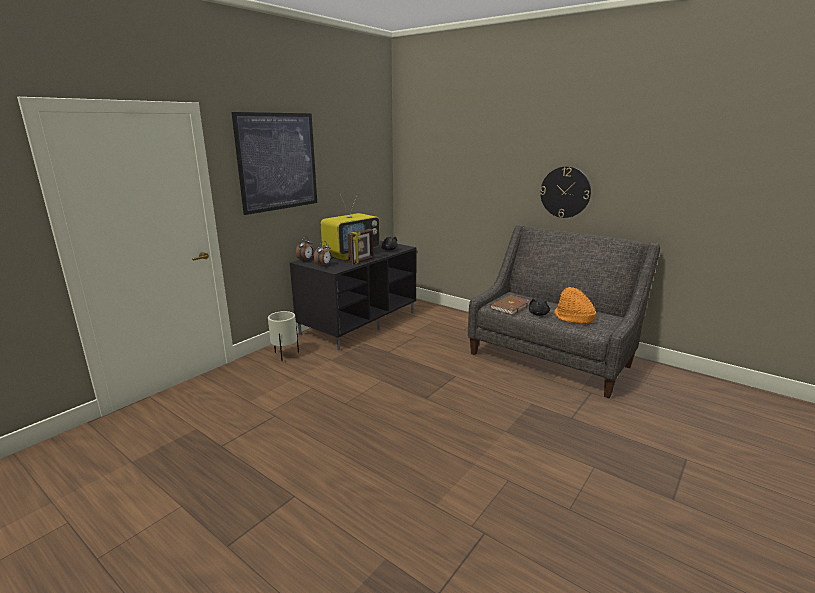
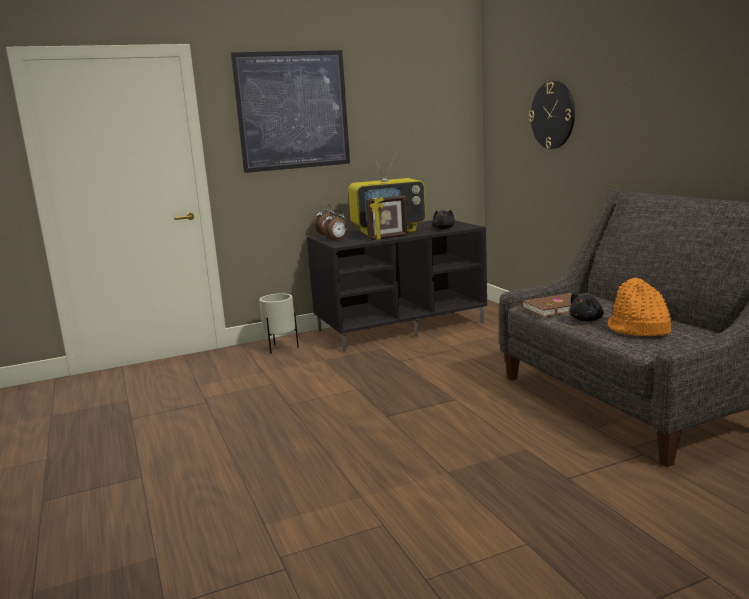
camera: 30 degrees right, 5 degrees down
wall clock [540,166,591,218] -> wall clock moved to [529,81,575,149]

